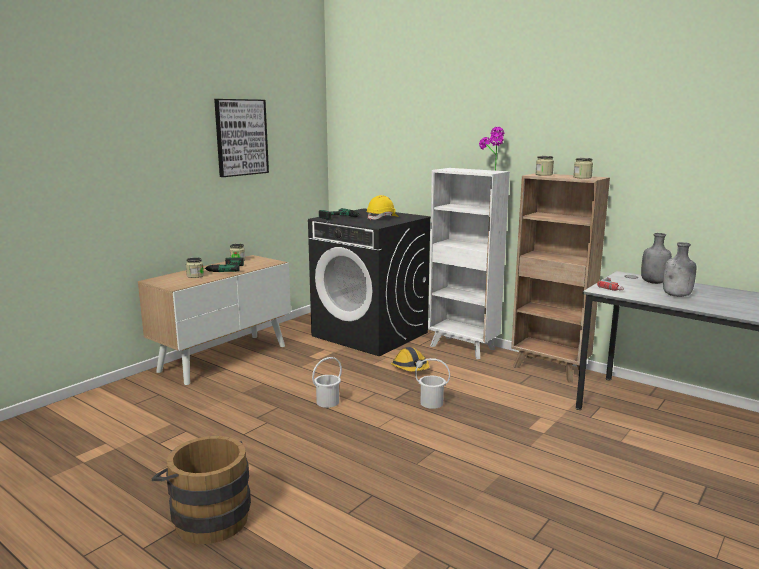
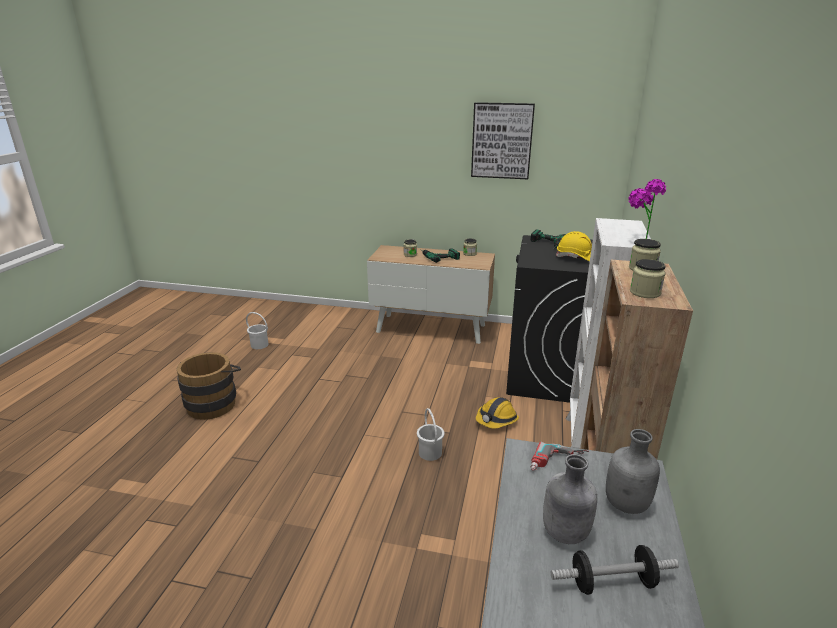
camera: 65 degrees right, 10 degrees up
white bucket [312,357,342,408] -> white bucket moved to [246,312,269,349]
none -> dumbbell [551,545,679,595]

